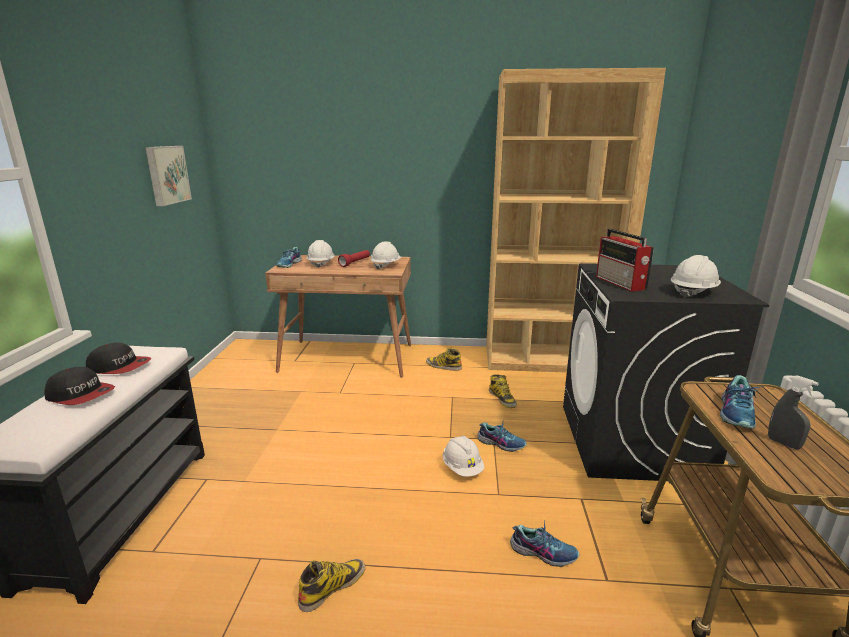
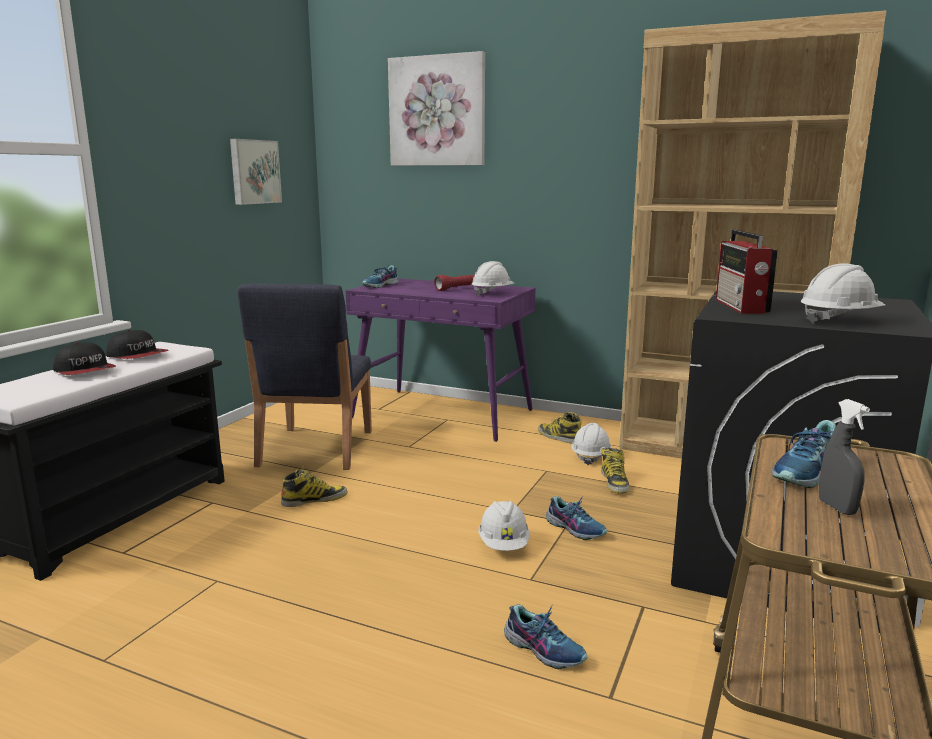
camera: 20 degrees right, 5 degrees down
brown desk [265,255,411,378] -> purple desk [346,278,536,442]
boot [298,559,365,612] -> boot moved to [281,469,348,507]
white hard hat [307,240,334,268] -> white hard hat moved to [572,423,611,465]
none -> blue chair [238,284,372,470]
none -> picture [388,51,485,166]

